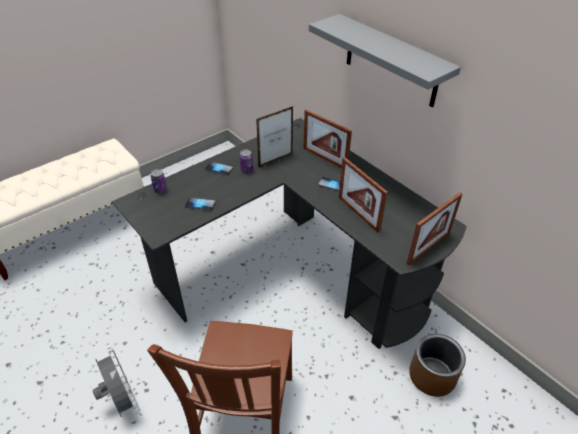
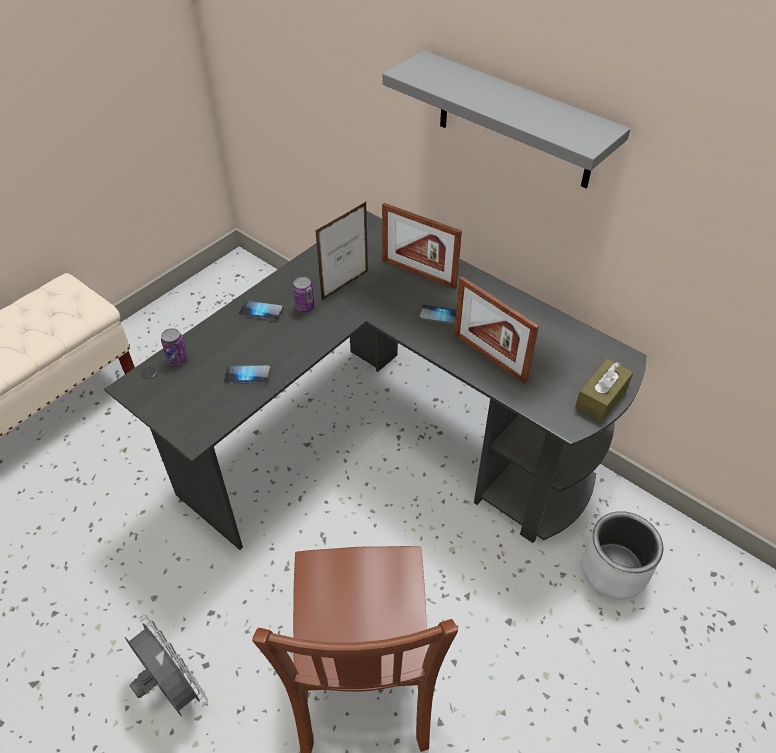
camera: 10 degrees left, 5 degrees up
picture frame [407,192,463,266] -> brown tissue box [575,359,633,421]
brown planter [409,334,466,397] -> grey planter [582,511,663,600]

